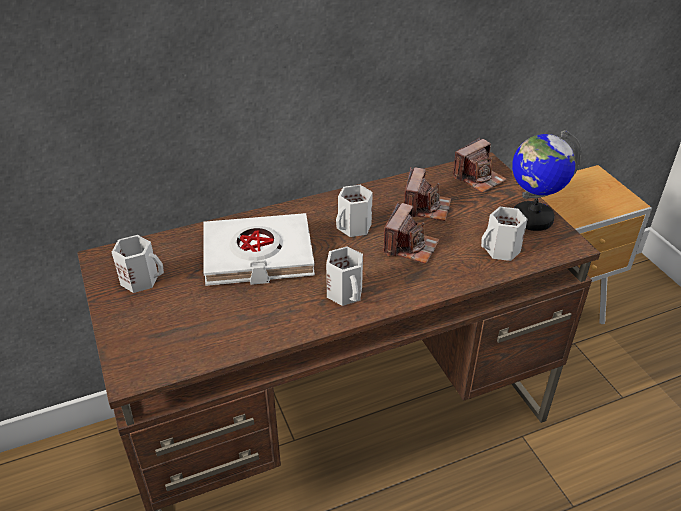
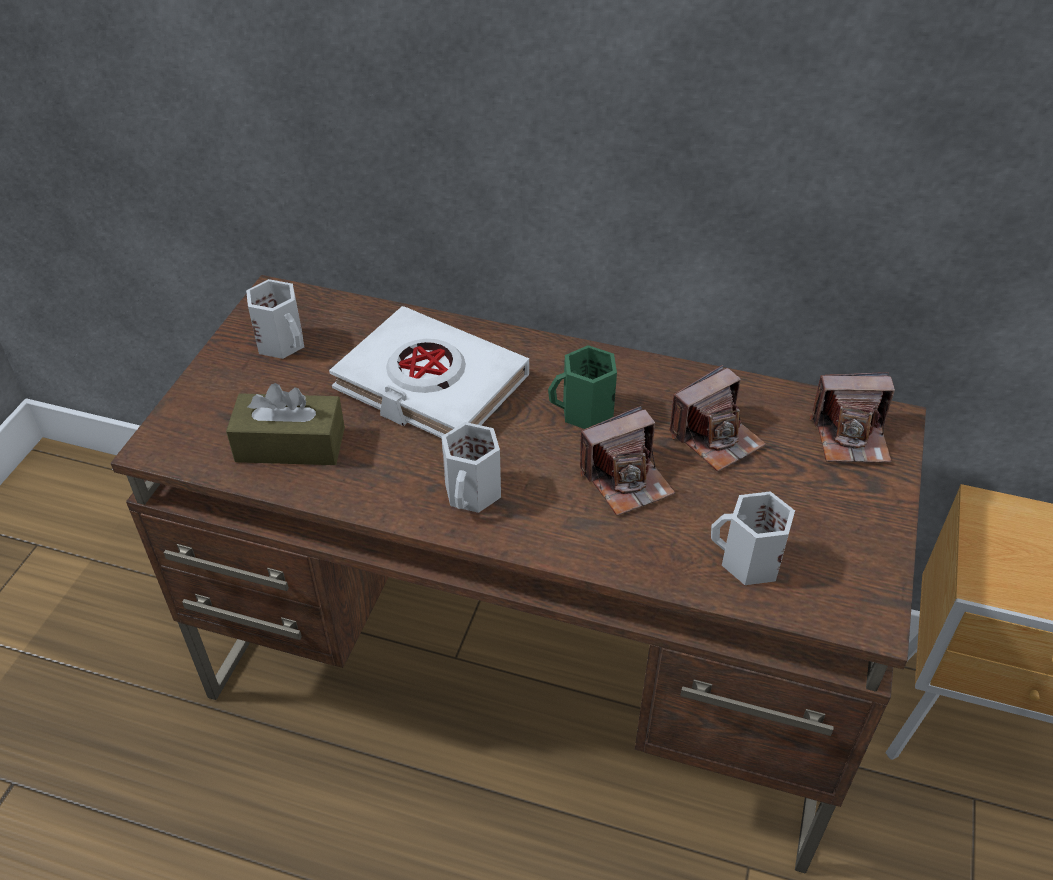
camera: 40 degrees right, 5 degrees up
white mug [336,185,373,237] -> green mug [548,345,617,429]
globe [512,130,582,231] -> none
none -> brown tissue box [226,383,345,465]

